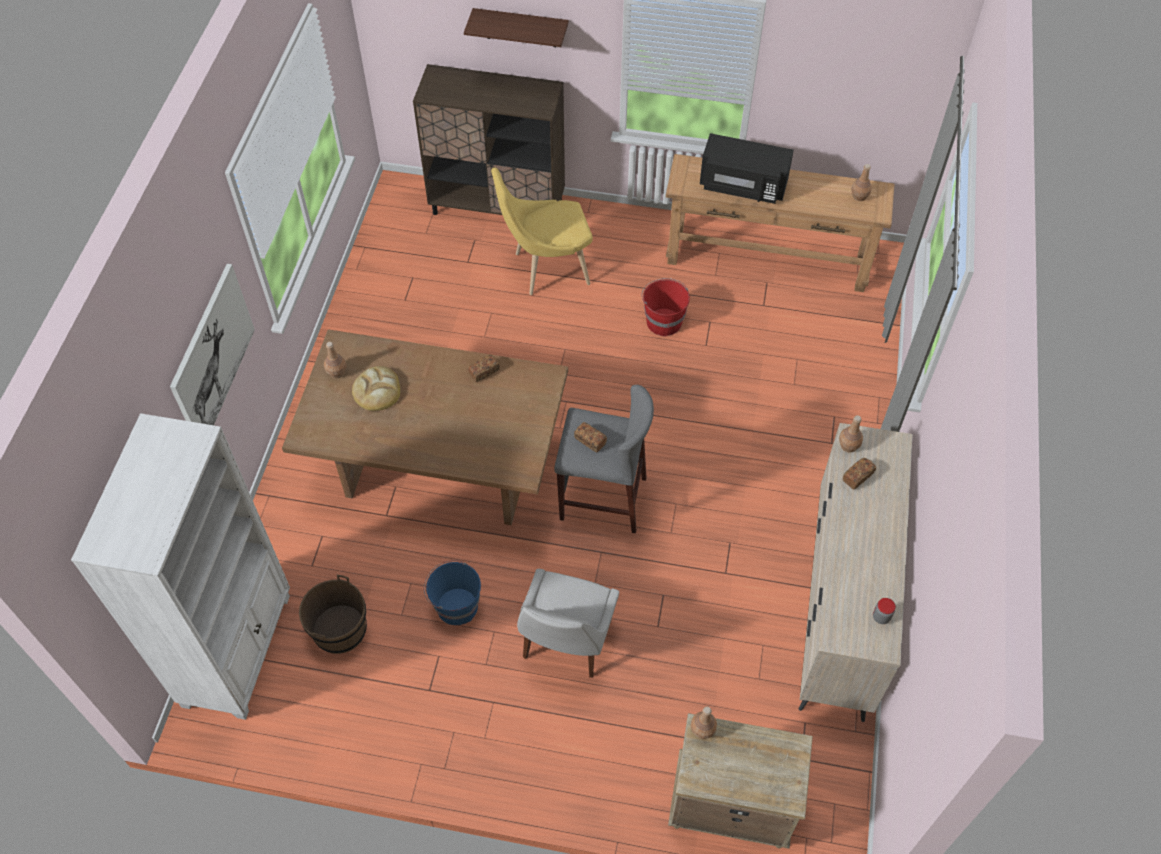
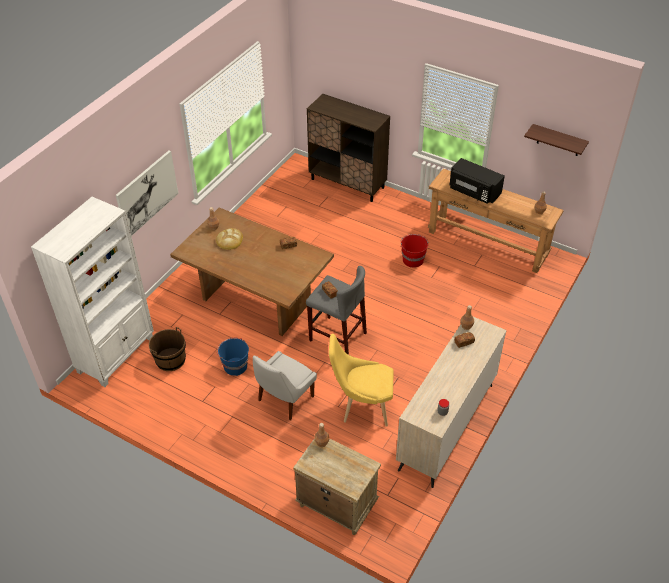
camera: 20 degrees right, 10 degrees down
shelf [464,8,569,47] -> shelf moved to [524,124,589,156]
yellow chair [491,168,593,295] -> yellow chair moved to [329,334,394,427]

